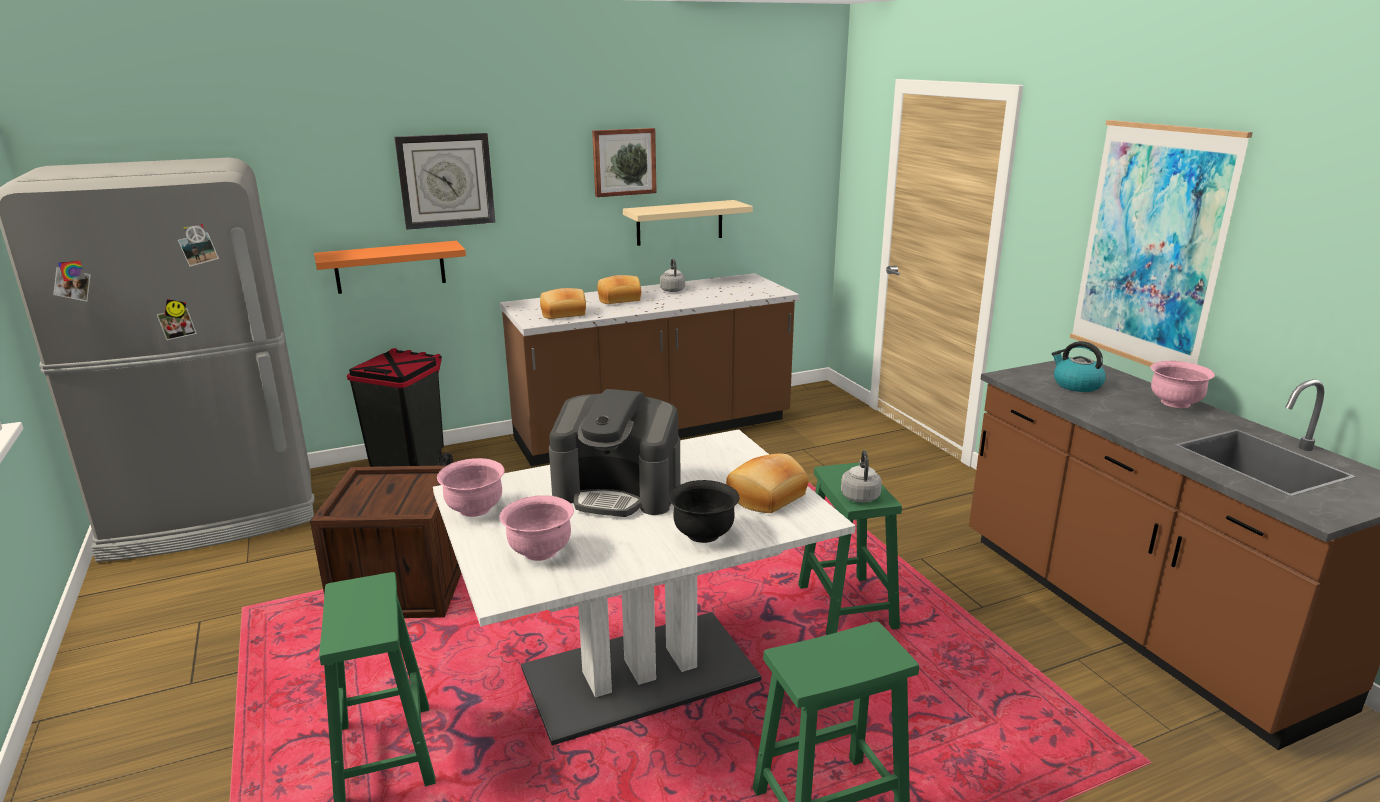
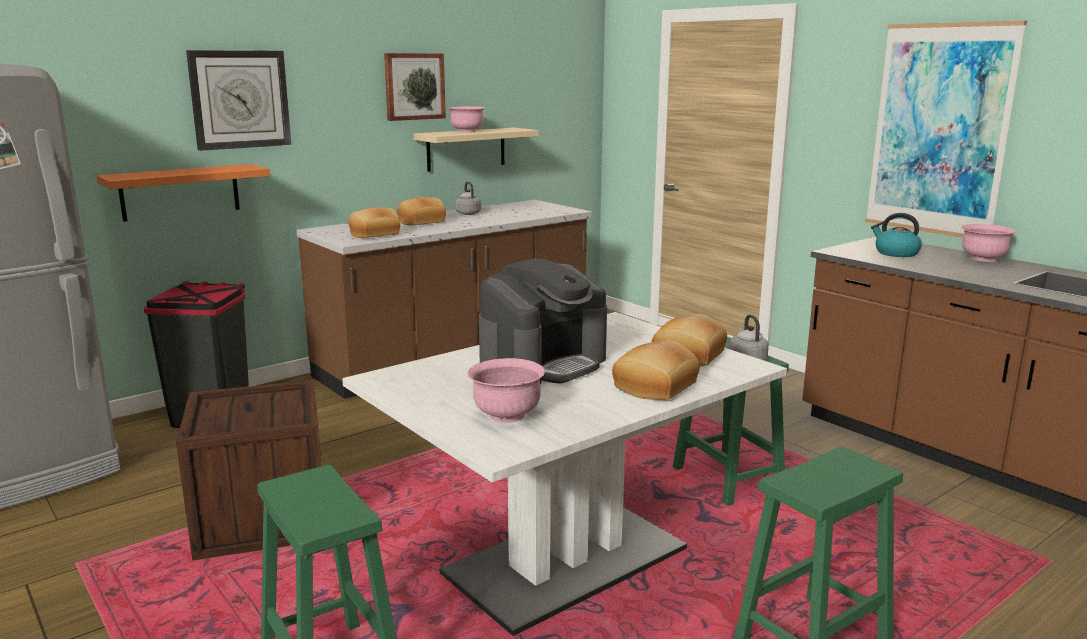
camera: 15 degrees left, 5 degrees down
pink bowl [437,458,505,517] -> pink bowl moved to [448,106,485,133]
coffee machine [549,389,681,517] -> coffee machine turned 45 degrees counterclockwise [479,258,607,385]
black bowl [669,480,739,543] -> bread [612,340,700,400]

